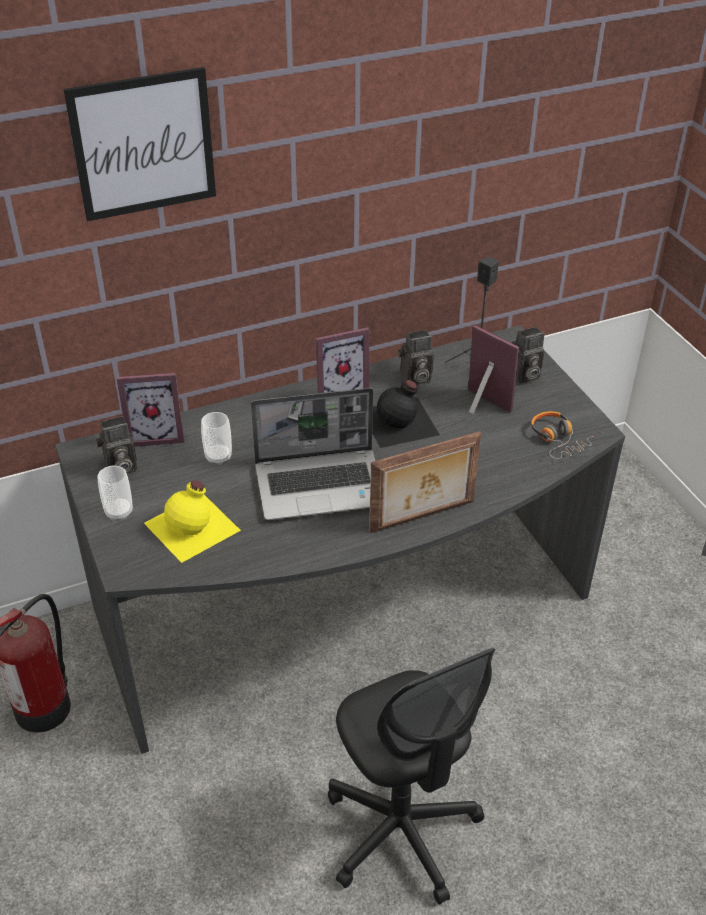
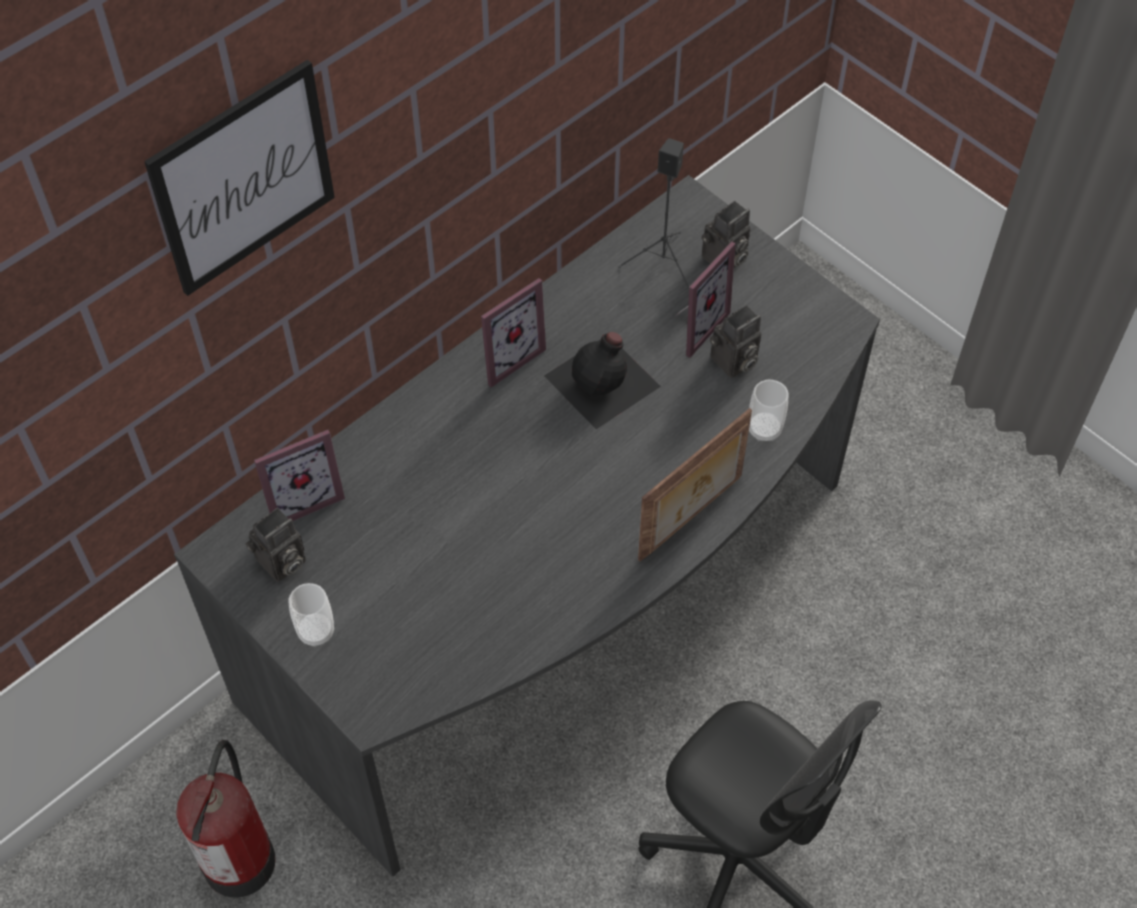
camera: 20 degrees left, 15 degrees up
yellow bottle [144,481,241,563] -> none
cup [201,412,232,465] -> cup moved to [749,379,789,441]
laptop [251,388,376,520] -> none
camera [398,330,434,385] -> camera moved to [710,305,761,378]
picture frame [468,325,519,414] -> picture frame turned 105 degrees clockwise [677,241,736,358]
headphones [531,411,594,459] -> none

